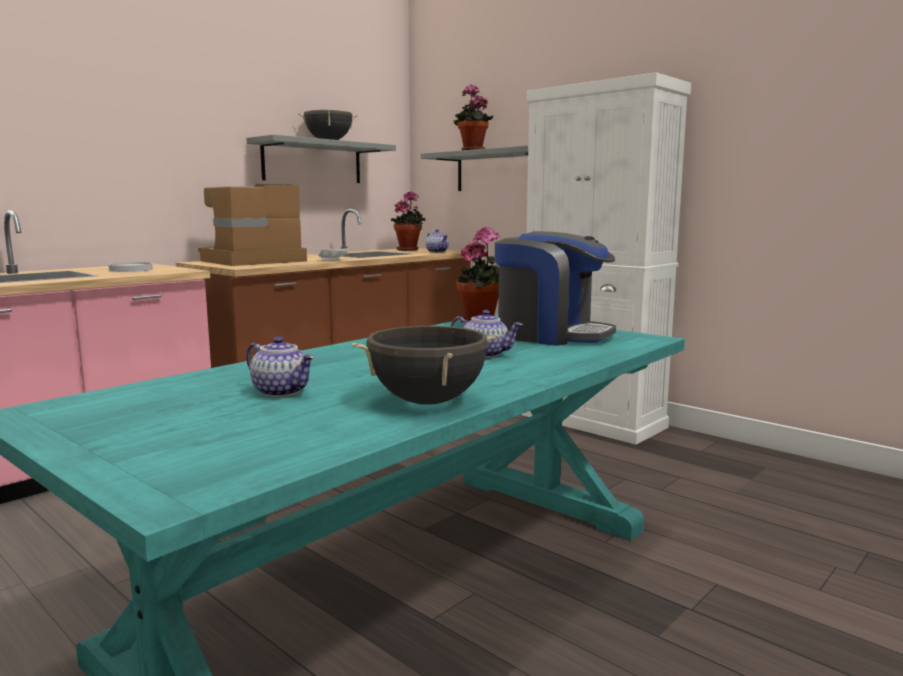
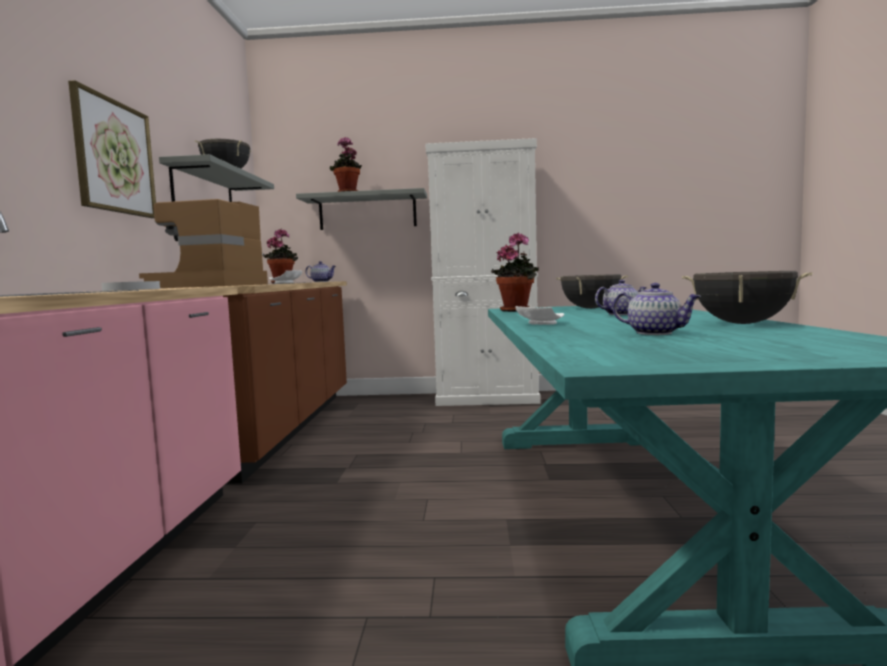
camera: 40 degrees left, 5 degrees down
teapot [246,336,315,397] -> teapot turned 45 degrees clockwise [613,283,701,335]
coffee machine [495,231,616,346] -> black cooking pot [556,274,628,309]
none -> picture [68,80,156,218]
none -> white plate [516,306,564,325]

